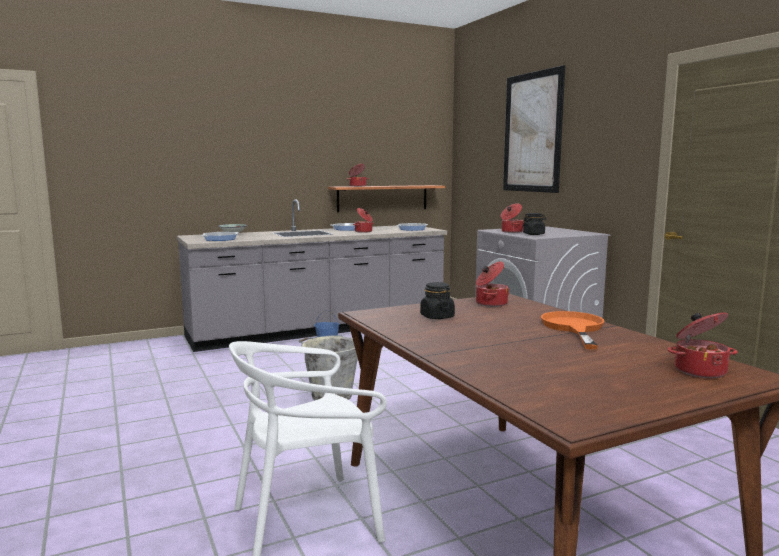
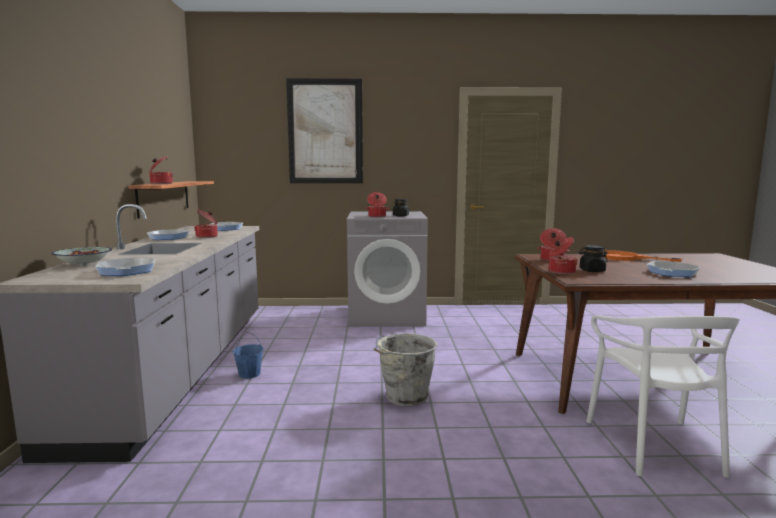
camera: 65 degrees left, 0 degrees up
cooking pot [668,313,737,378] -> cooking pot moved to [549,237,578,274]
none -> frying pan [647,261,701,277]

